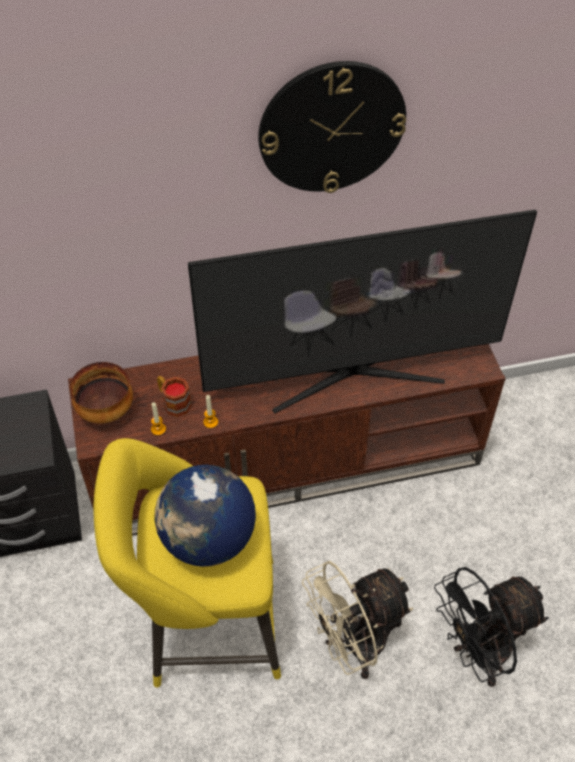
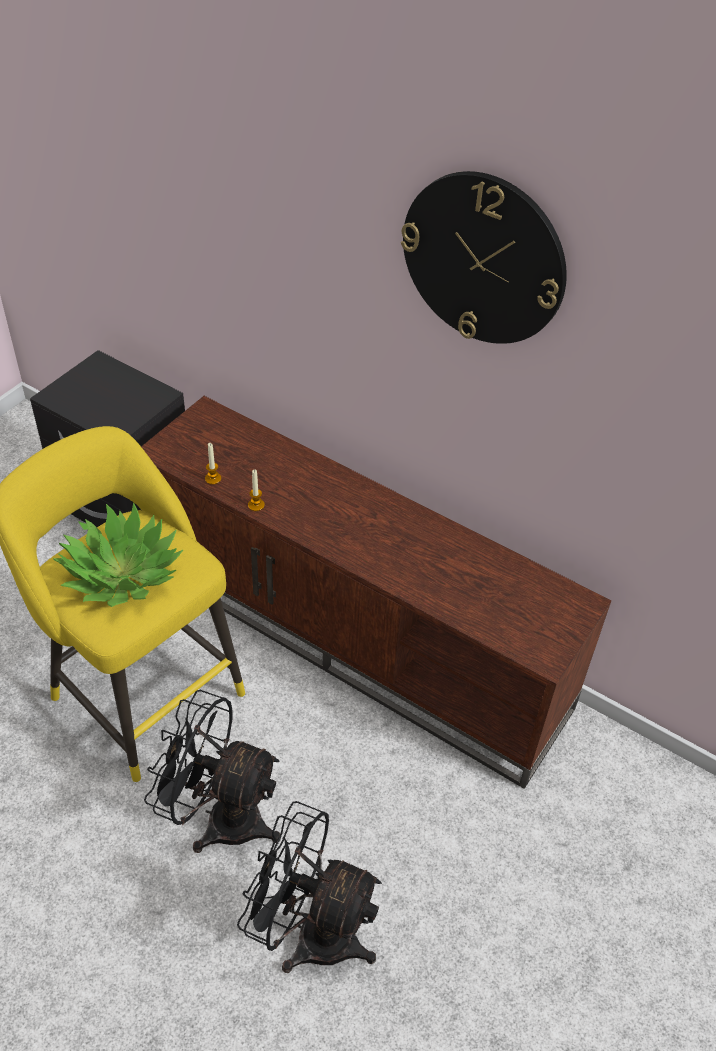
camera: 45 degrees right, 5 degrees down
bowl [70,362,133,423] -> none
globe [155,465,256,567] -> potted plant [53,503,183,607]
mug [157,376,192,417] -> none
television [188,210,537,413] -> none
beige fan [302,561,414,679] -> black fan [144,690,281,853]

